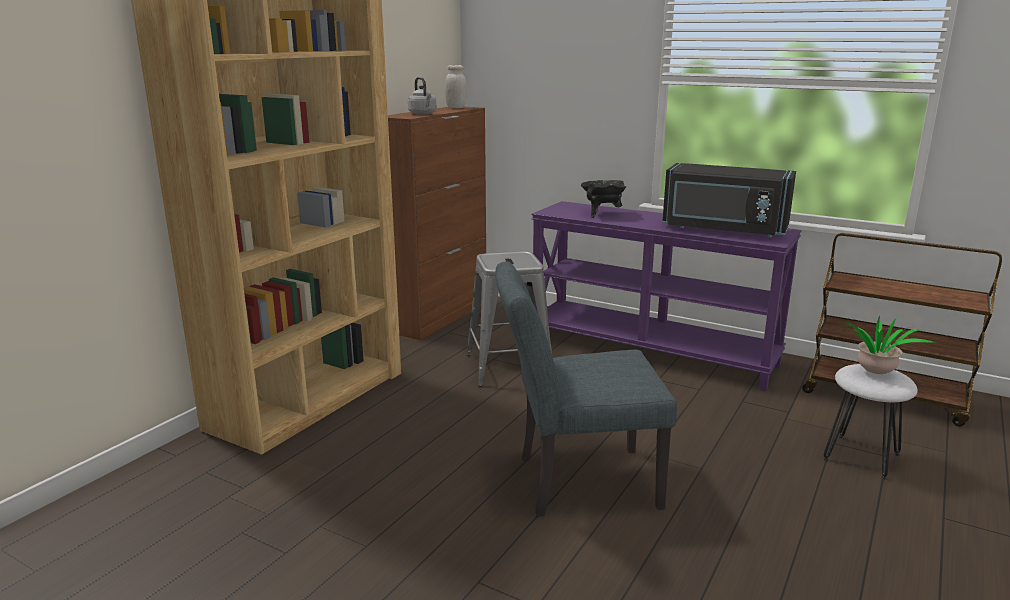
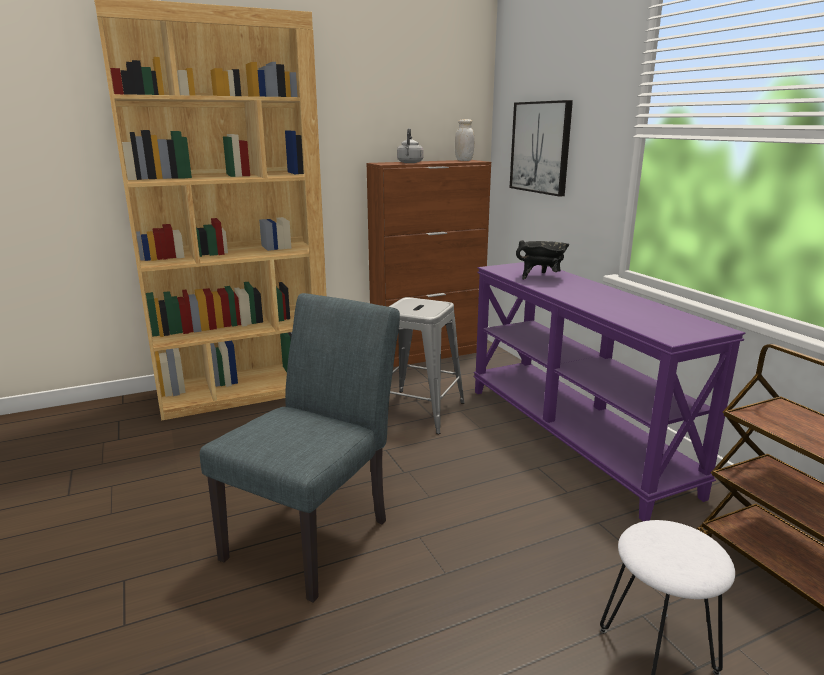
camera: 35 degrees right, 0 degrees up
grey chair [495,261,677,517] -> grey chair turned 90 degrees clockwise [200,293,400,603]
black microwave [662,163,796,237] -> none
potted plant [845,316,937,374] -> none
none -> picture [510,100,573,197]

